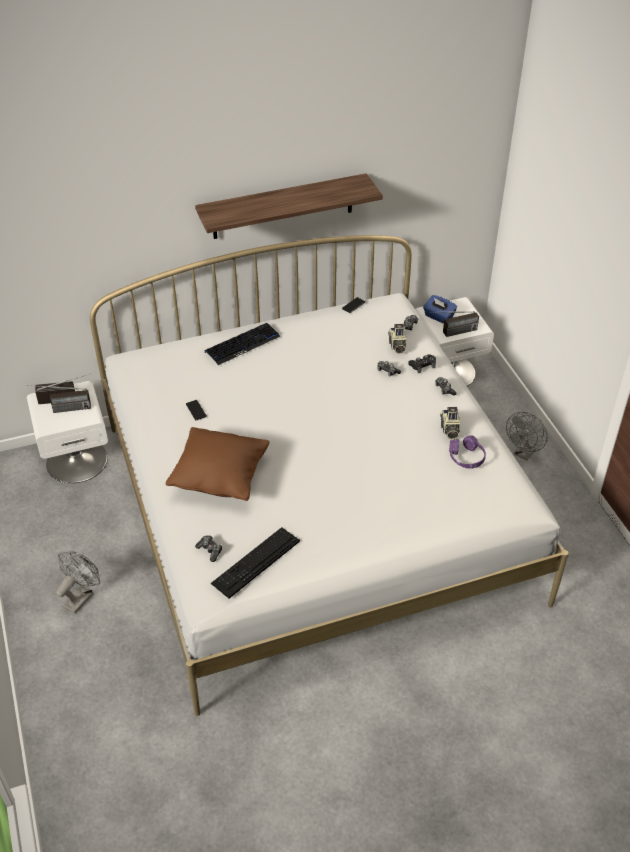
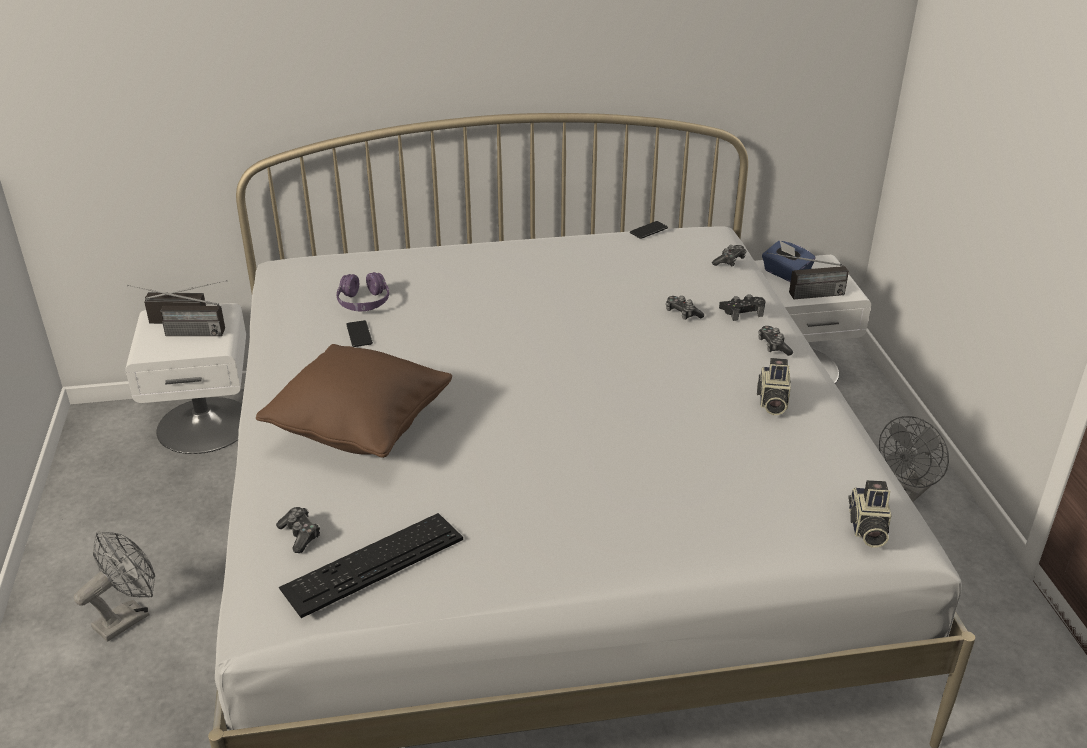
camera: 10 degrees right, 10 degrees down
shelf [195,173,383,239] -> none
keyboard [205,323,280,365] -> none
camera [388,324,407,354] -> camera moved to [848,480,891,547]
purple headphones [449,435,486,469] -> purple headphones moved to [337,272,389,311]

